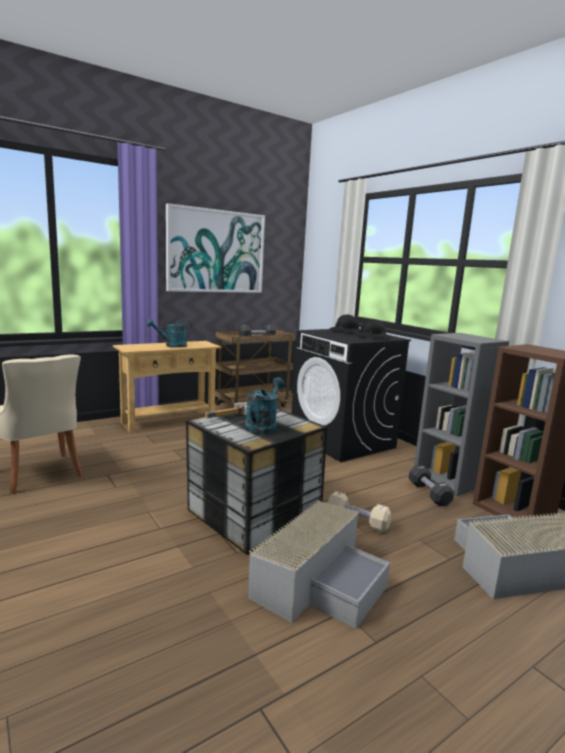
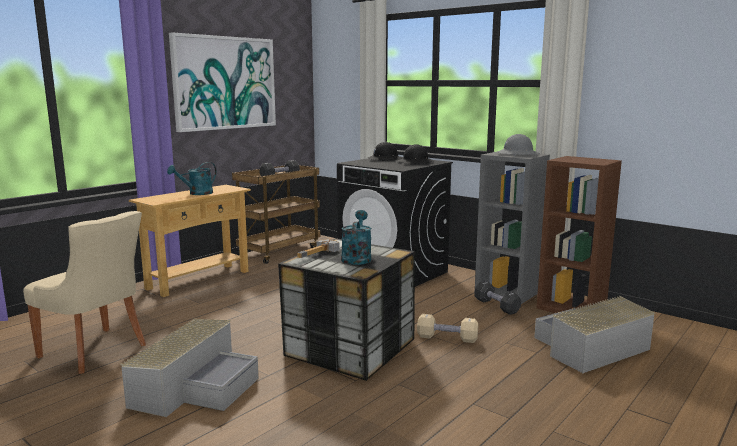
camera: 15 degrees left, 0 degrees up
grey storage box [248,501,390,629] -> grey storage box moved to [120,319,259,417]
none -> grey hard hat [497,134,539,156]

